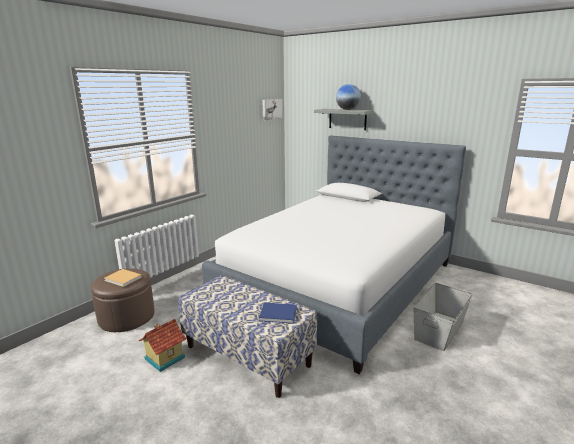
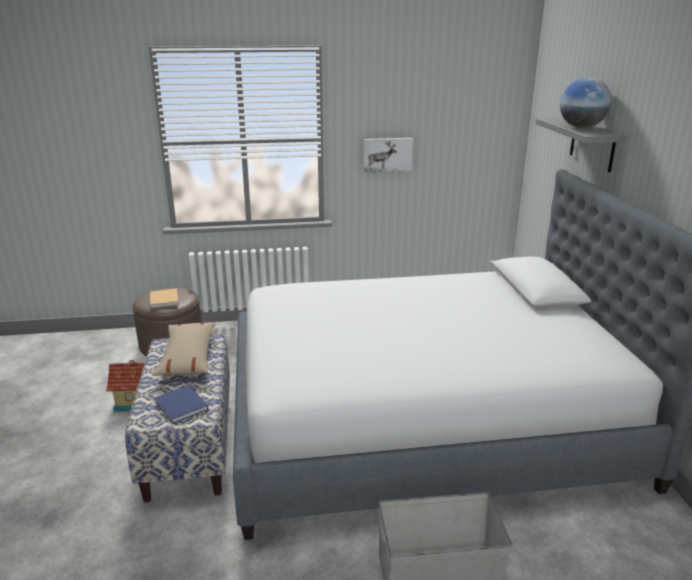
camera: 45 degrees right, 5 degrees up
picture [262,99,283,120] -> picture moved to [364,138,413,173]
none -> beige pillow [152,323,216,376]

